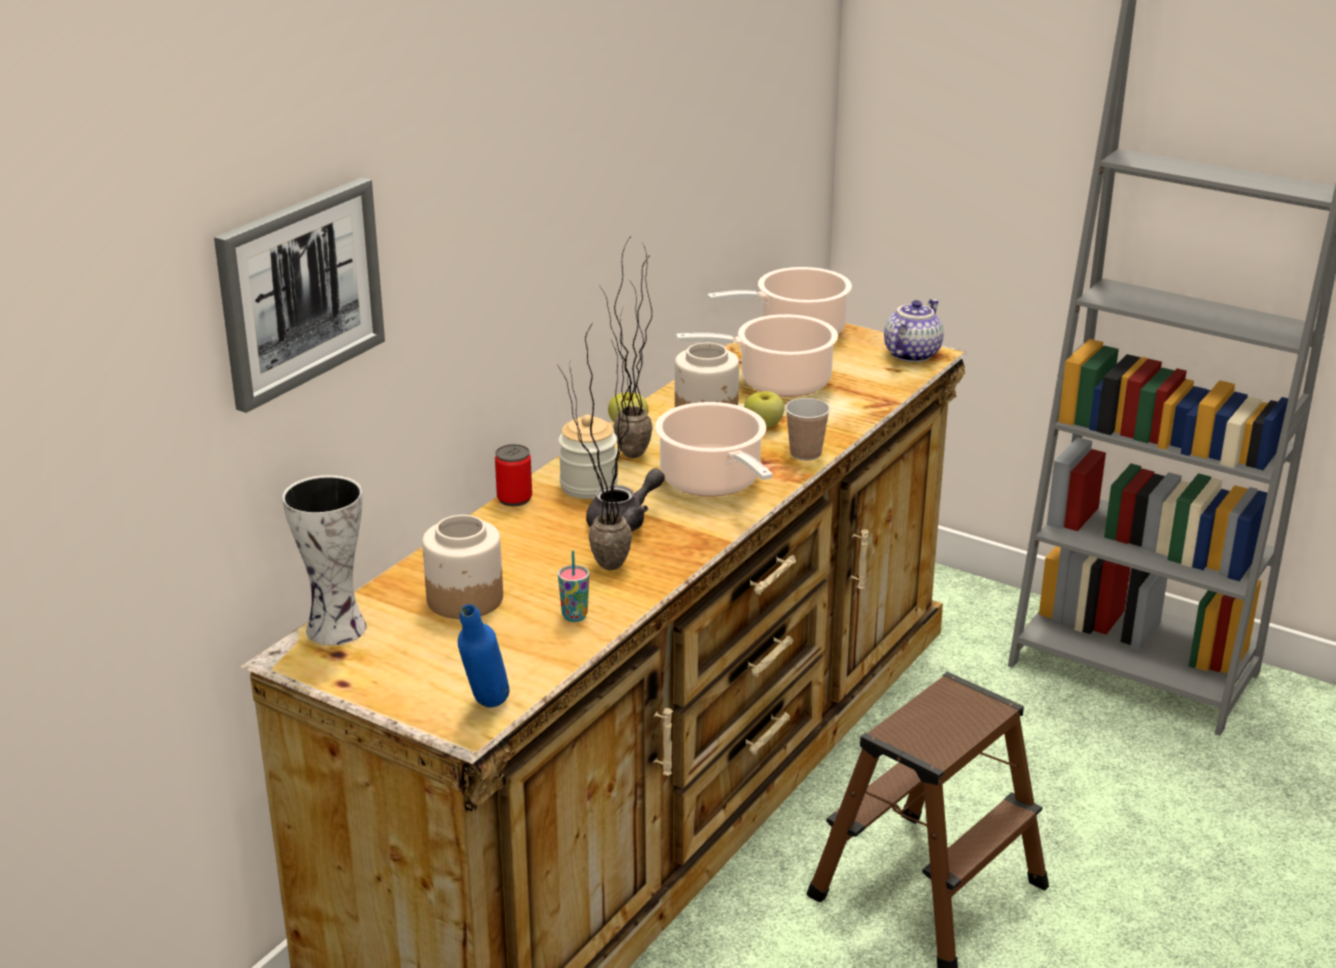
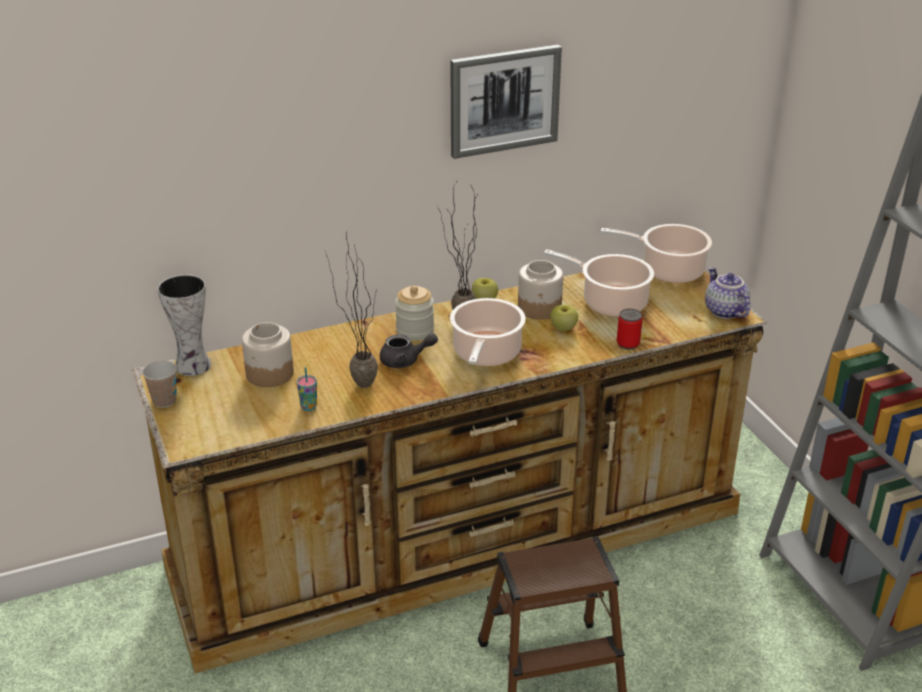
camera: 35 degrees right, 5 degrees up
picture [214,177,385,413] -> picture moved to [451,45,562,159]
blue bottle [458,604,509,708] -> none
can [495,444,532,506] -> can moved to [617,309,643,350]
cup [785,398,830,461] -> cup moved to [142,361,177,408]
teapot [884,299,944,362] -> teapot turned 90 degrees counterclockwise [705,267,750,319]

